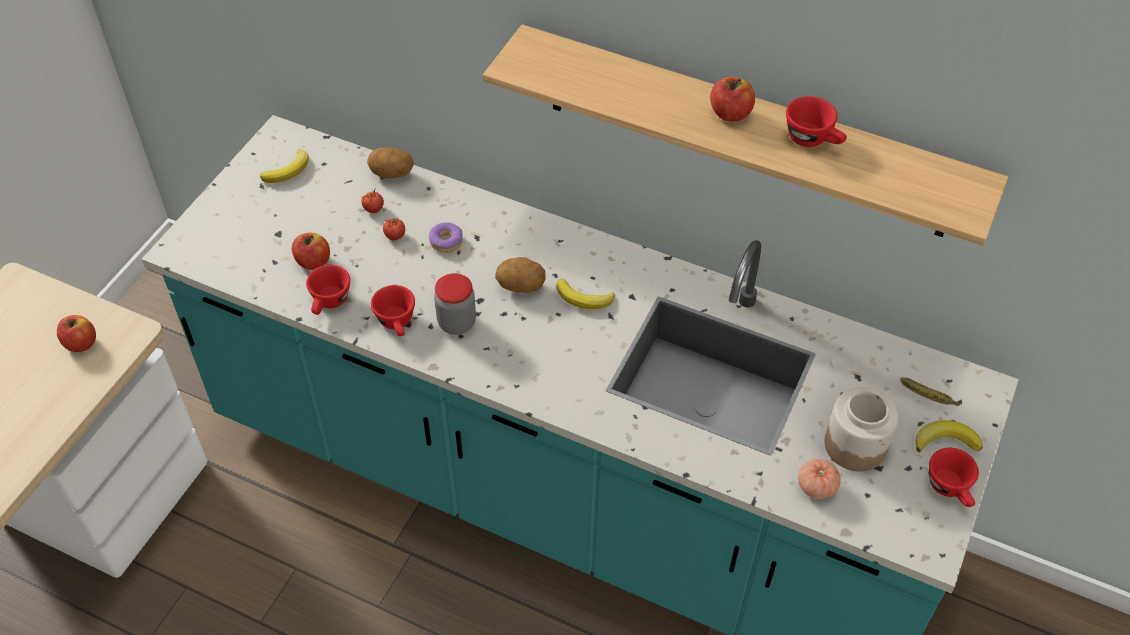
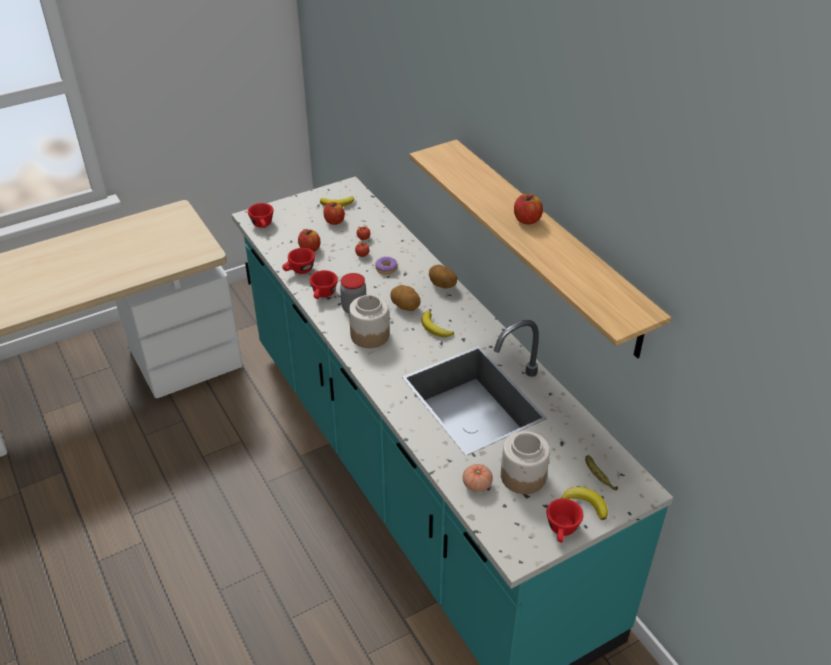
camera: 35 degrees right, 10 degrees down
apple [57,315,96,352] -> apple moved to [323,202,345,225]
potato [367,147,414,179] -> potato moved to [429,265,457,288]
red cup [786,96,847,147] -> red cup moved to [248,203,273,228]
none -> jar [349,295,389,348]

